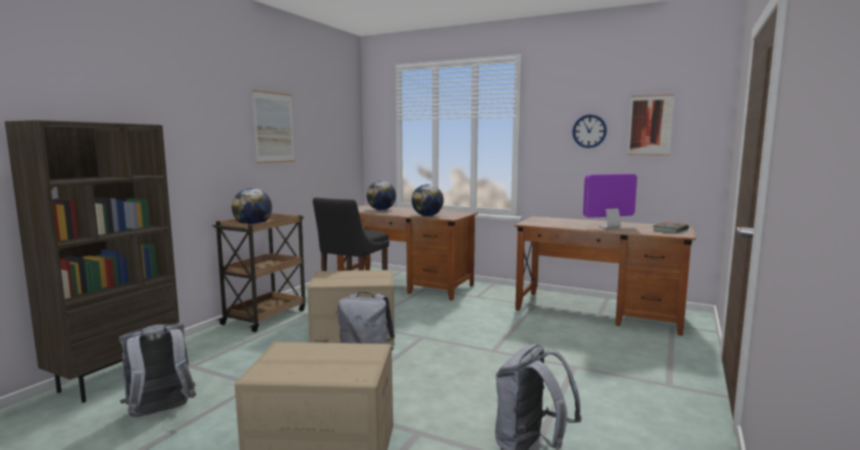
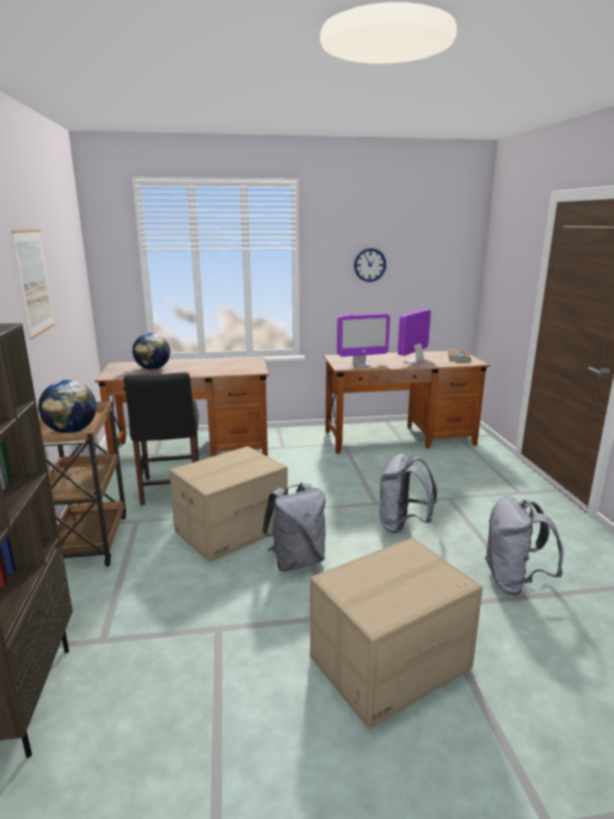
camera: 35 degrees left, 10 degrees up
grey backpack [119,323,196,417] -> grey backpack moved to [379,453,437,533]
globe [411,184,444,216] -> none
picture [628,94,674,156] -> none
none -> monitor [337,313,390,367]

